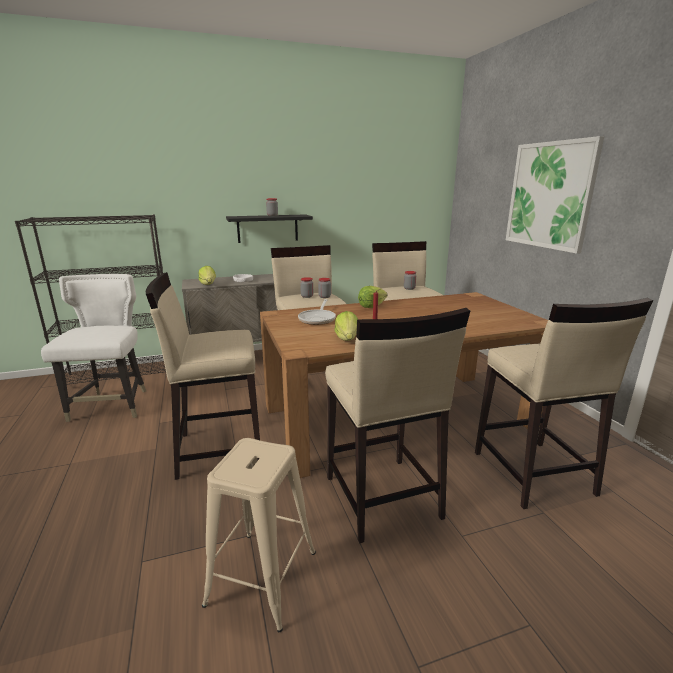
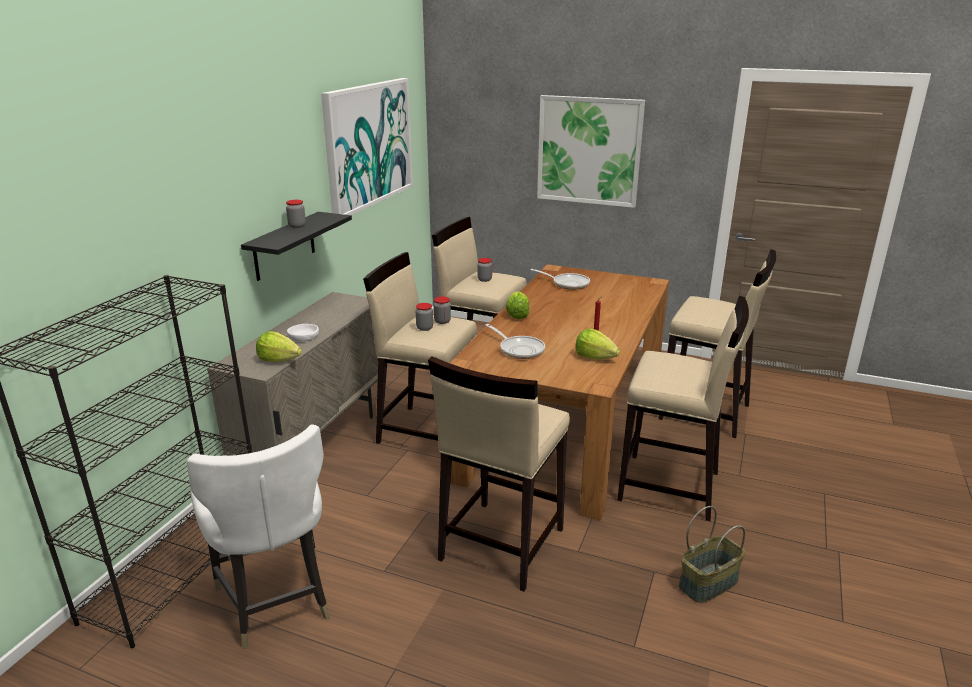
camera: 50 degrees left, 5 degrees up
white chair [41,274,146,422] -> white chair turned 150 degrees counterclockwise [187,424,330,649]
beige stool [202,438,316,632] -> basket [679,506,745,603]
none -> picture [321,78,413,215]
none -> frying pan [530,269,590,290]

